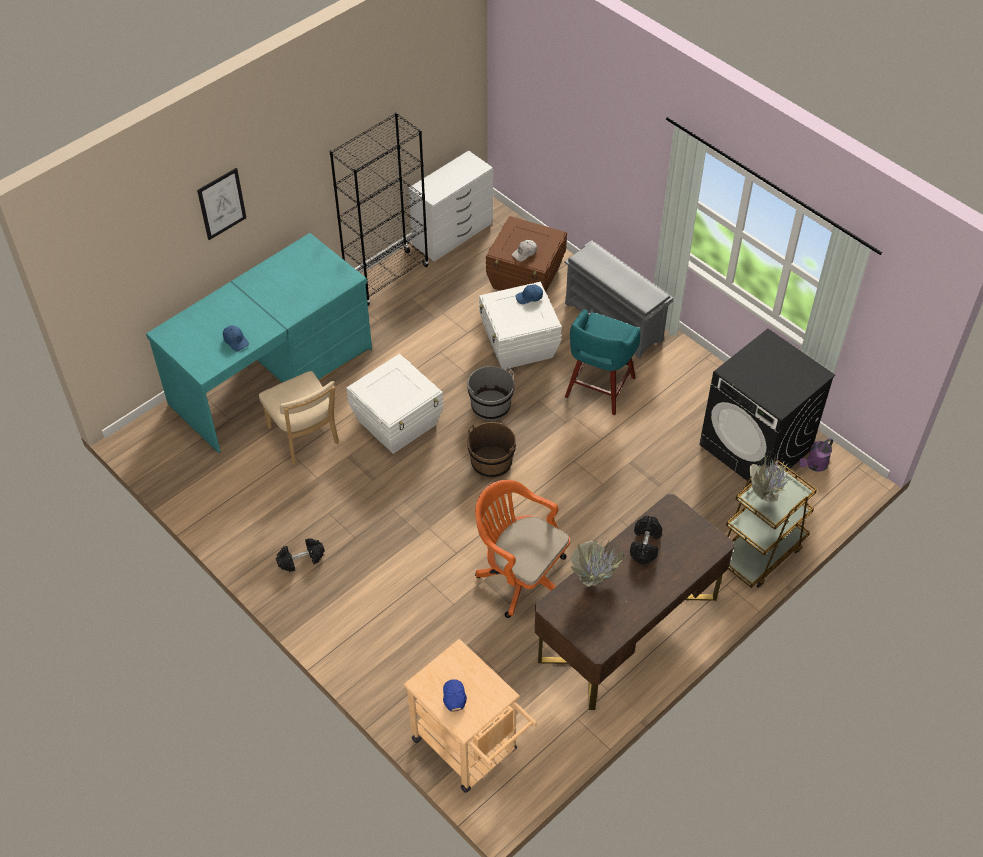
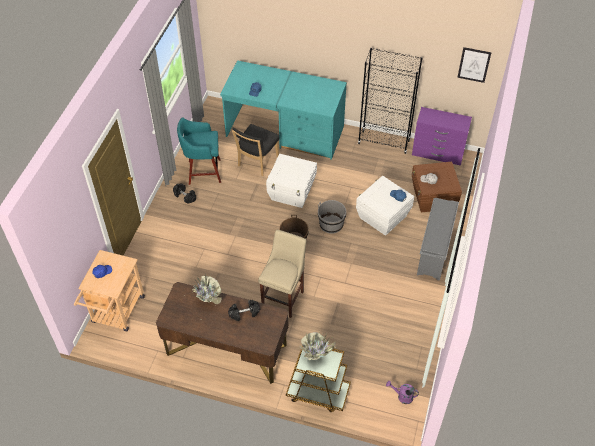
camera: 60 degrees right, 0 degrees up
picture [197,168,246,240] -> picture moved to [457,47,492,83]
beige chair [259,371,339,464] -> black chair [232,124,280,176]
white dresser [409,150,493,262] -> purple dresser [412,107,472,166]
orange office chair [475,480,570,618] -> none
turquoise stool [565,309,640,415] -> turquoise stool moved to [177,117,221,185]
black washing machine [699,329,835,483] -> none
none -> beige stool [258,230,306,318]

